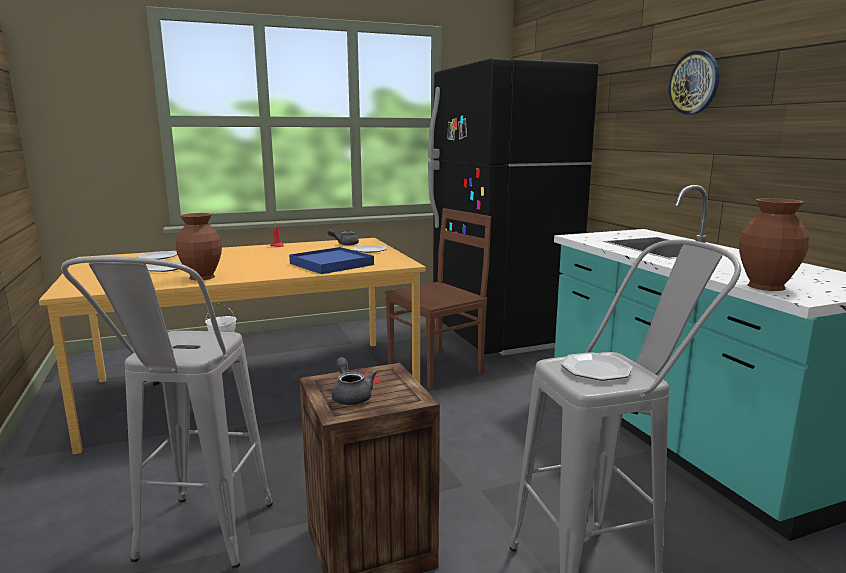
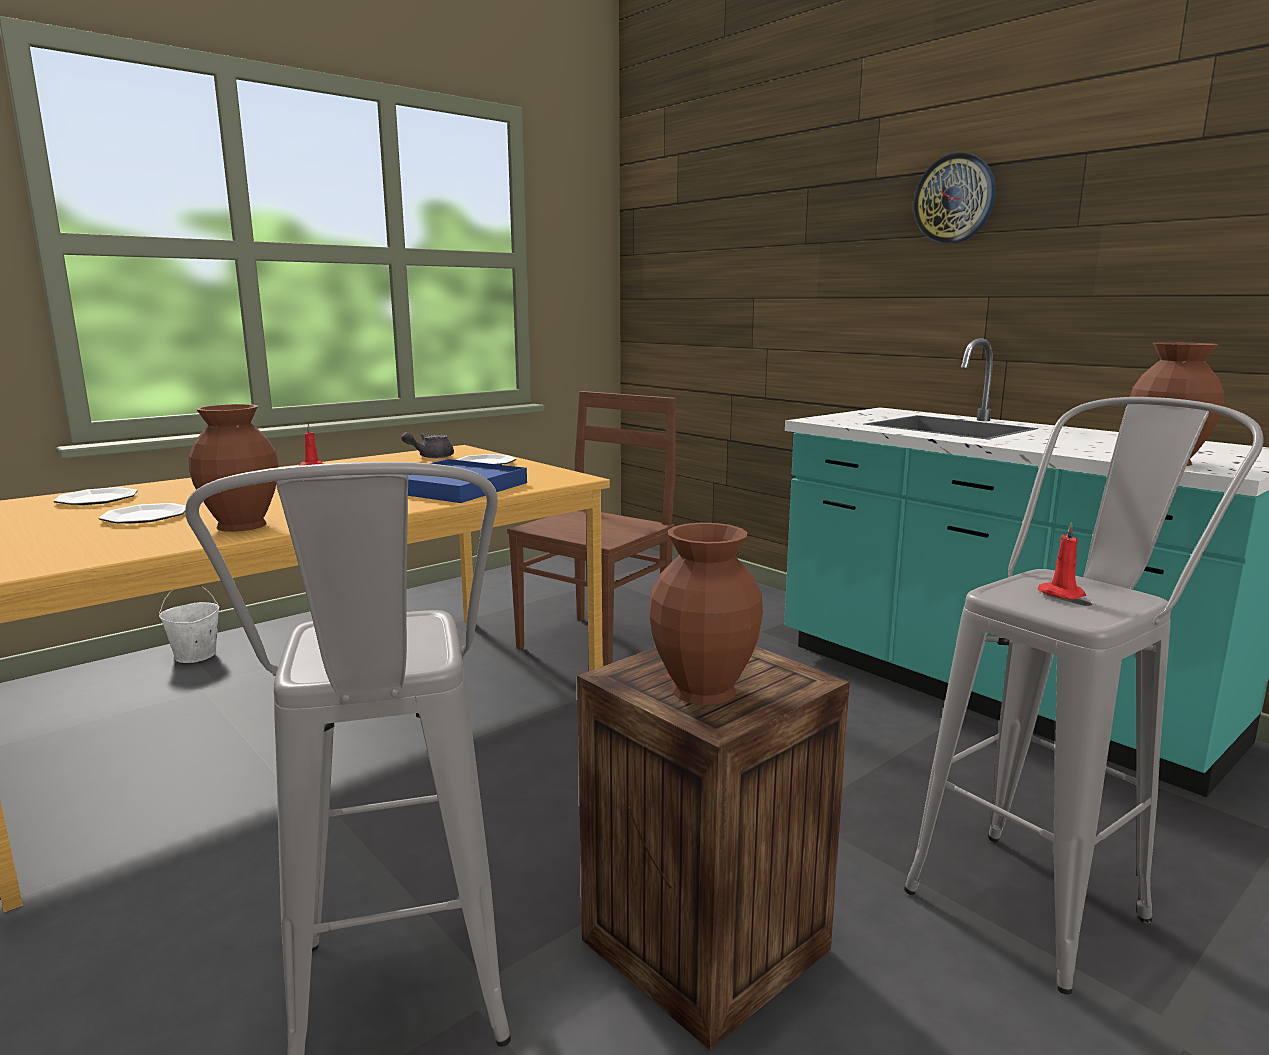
camera: 20 degrees left, 0 degrees up
grey teapot [332,357,377,405] -> brown vase [649,523,763,705]
black fridge [428,58,598,355] -> none
plate [560,352,633,381] -> red candle [1037,522,1086,600]

